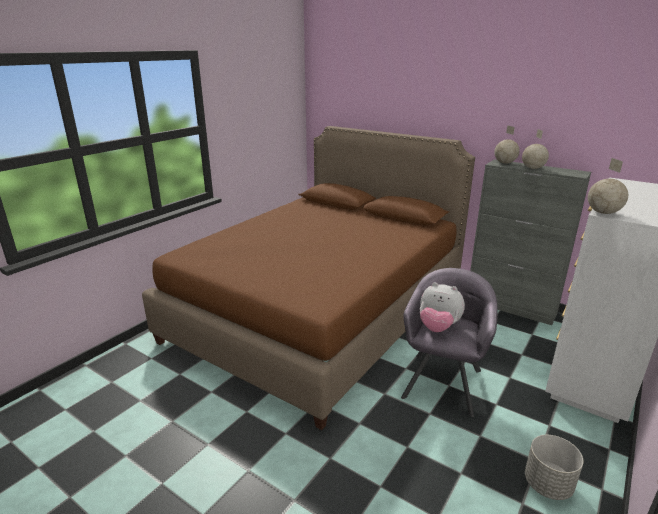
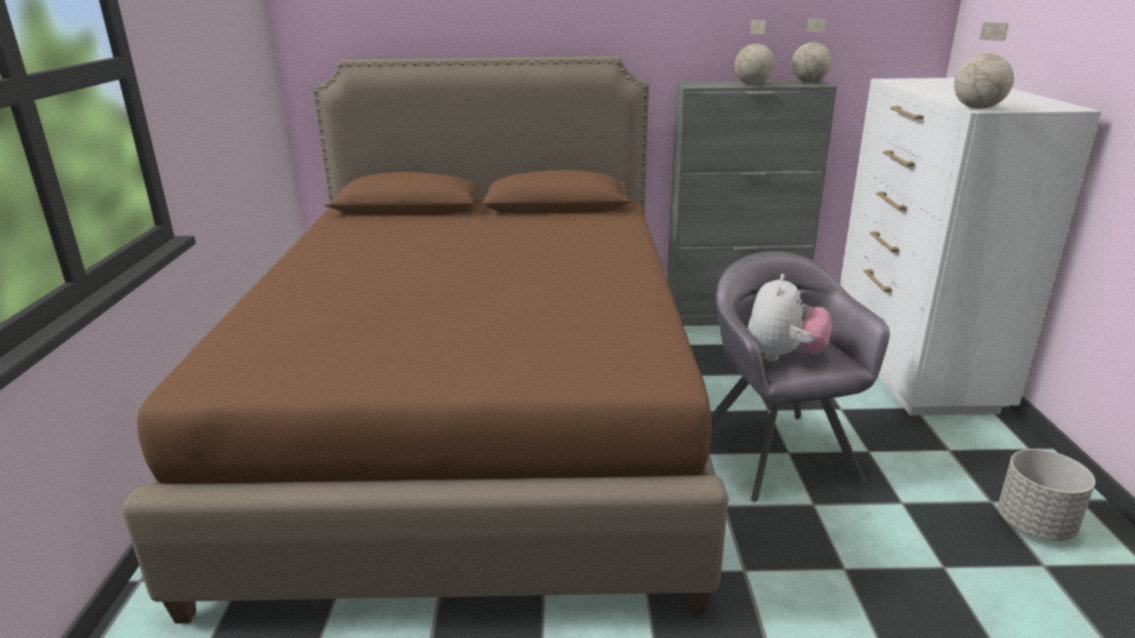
camera: 35 degrees left, 0 degrees up
plush toy [420,282,465,332] -> plush toy turned 60 degrees counterclockwise [748,274,832,361]
globe [494,125,520,164] -> globe moved to [791,19,832,83]

